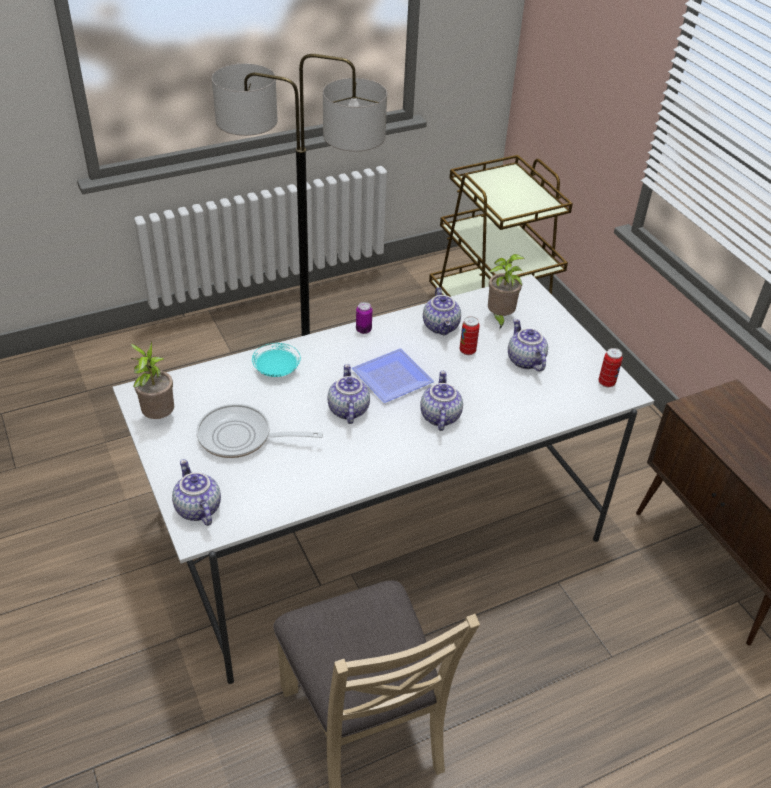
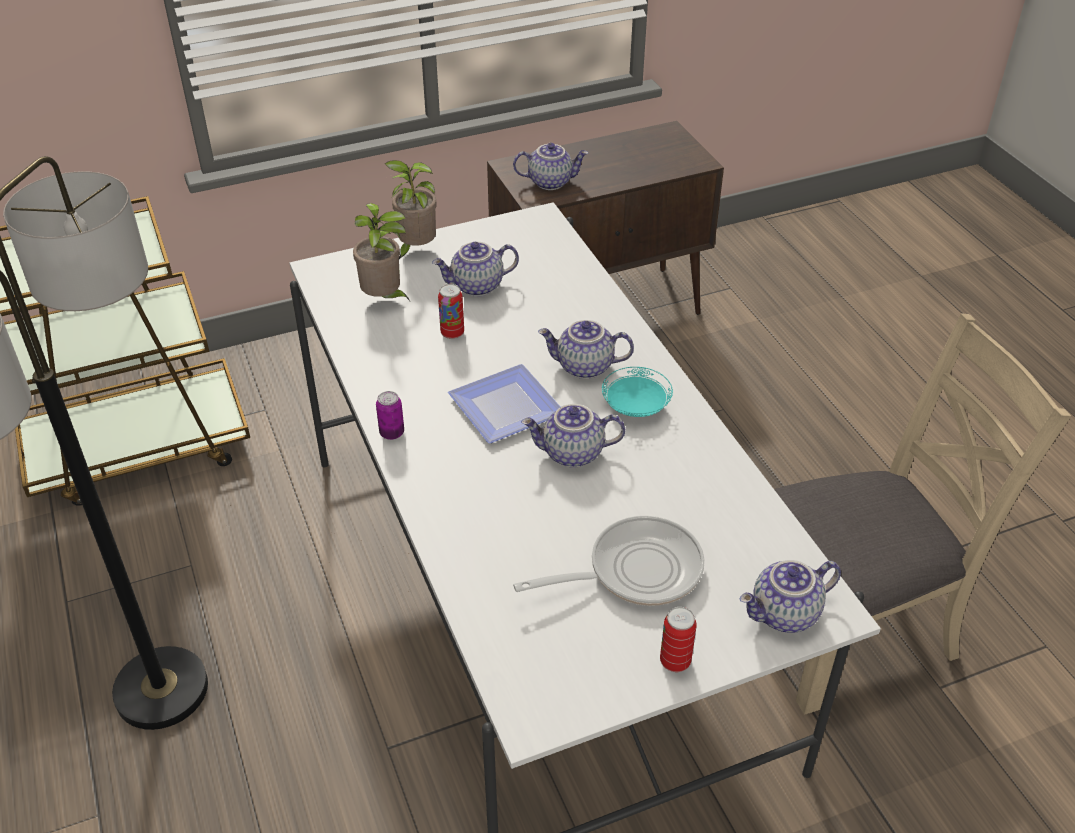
camera: 85 degrees left, 0 degrees up
potted plant [131,341,174,419] -> potted plant moved to [385,160,437,259]
frying pan [196,404,323,458] -> frying pan turned 120 degrees counterclockwise [513,516,705,606]
turquoise plate [252,343,301,377] -> turquoise plate moved to [602,367,673,417]
teapot [423,287,461,335] -> teapot moved to [513,143,588,190]
can [599,348,623,387] -> can moved to [660,607,697,672]

